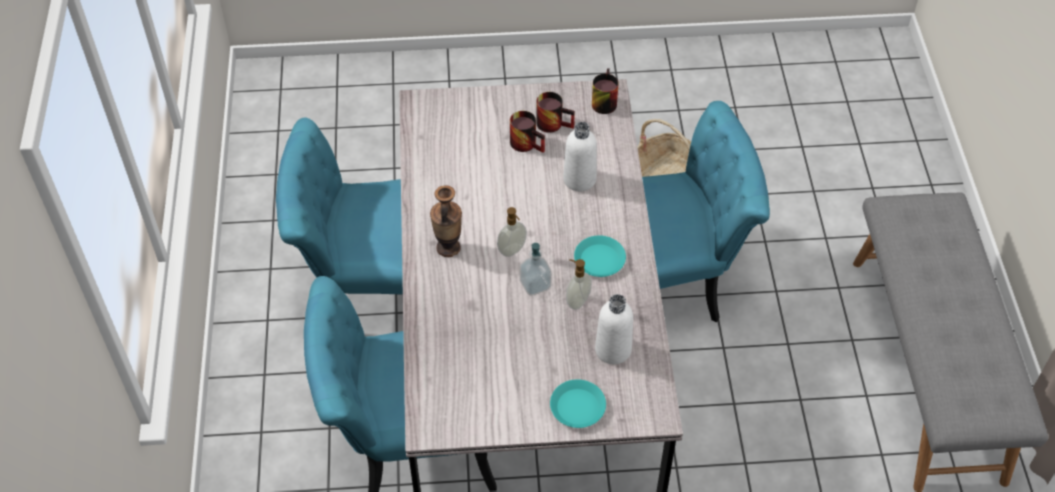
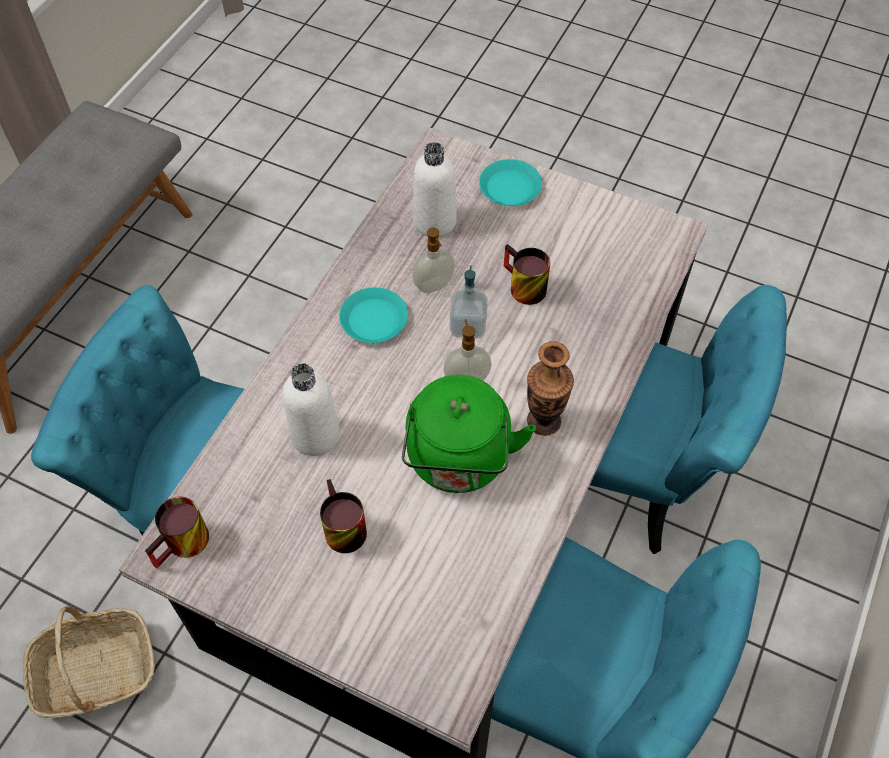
camera: 150 degrees left, 5 degrees up
mug [536,92,575,133] -> mug moved to [504,244,550,305]
none -> green kettle [402,375,536,493]

